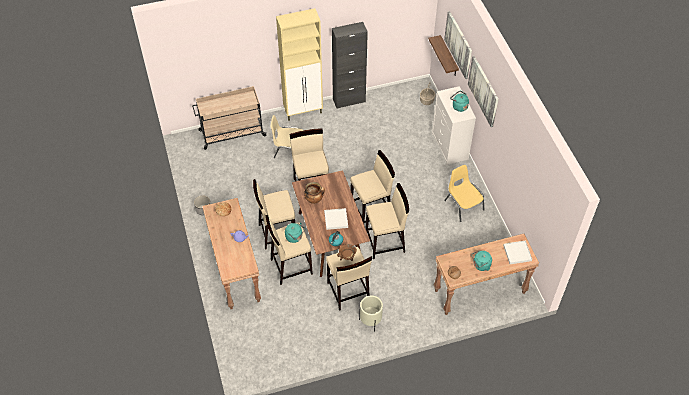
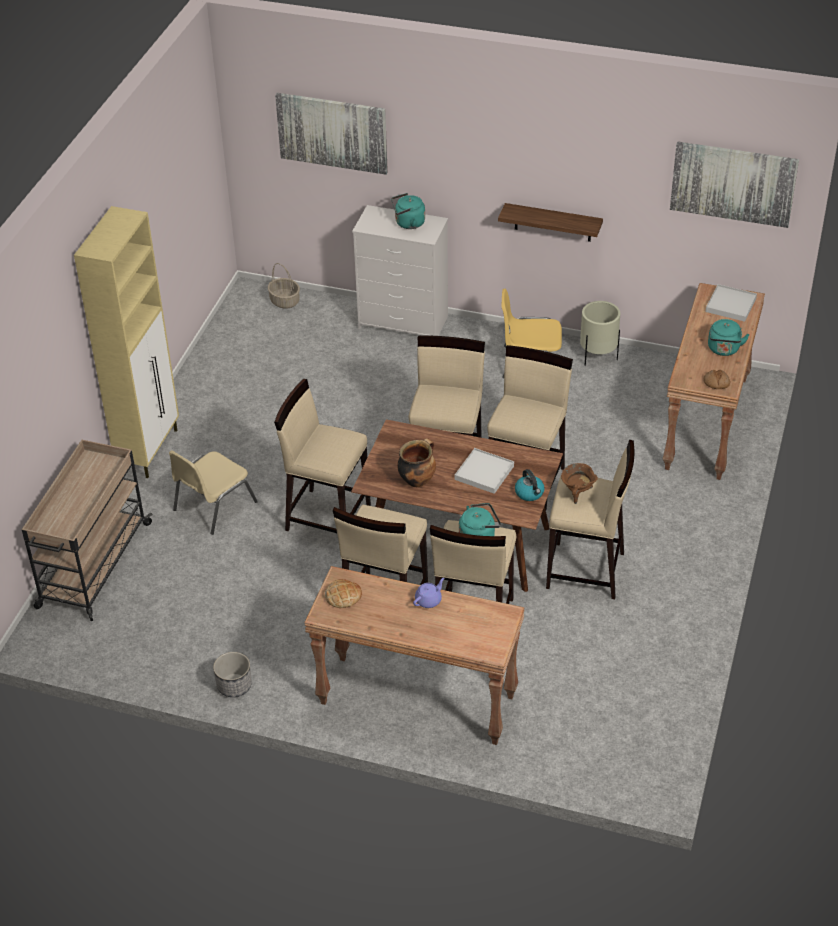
camera: 55 degrees left, 10 degrees down
black cabinet [332,22,368,108] -> none
beige planter [359,295,383,332] -> beige planter moved to [580,301,620,366]
shelf [428,35,459,75] -> shelf moved to [498,203,603,242]
picture [468,56,499,127] -> picture moved to [670,141,799,228]

